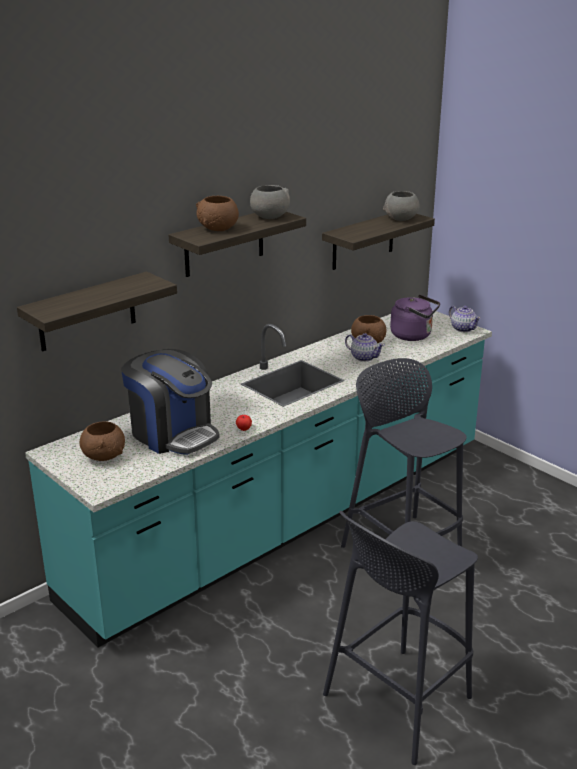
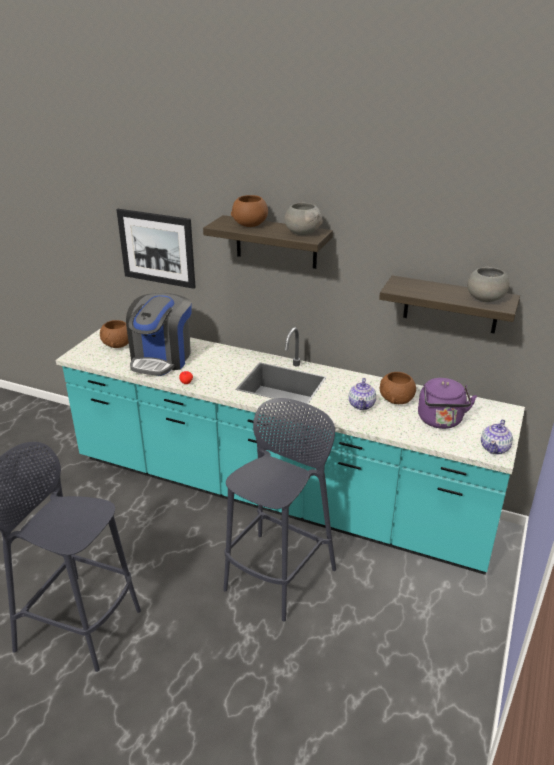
camera: 65 degrees right, 5 degrees up
shelf [17,272,177,351] -> picture [116,209,196,289]

